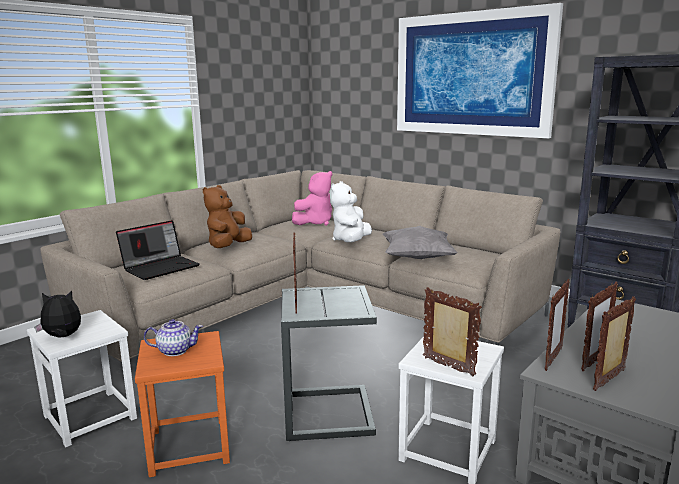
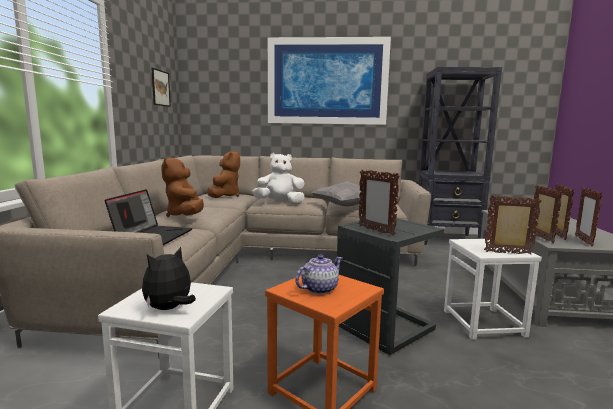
camera: 35 degrees left, 5 degrees down
pink plush toy [292,171,332,226] -> brown plush toy [207,151,240,198]
white plush toy [330,181,372,242] -> white plush toy turned 105 degrees clockwise [252,153,305,204]
none -> picture [152,68,171,107]

